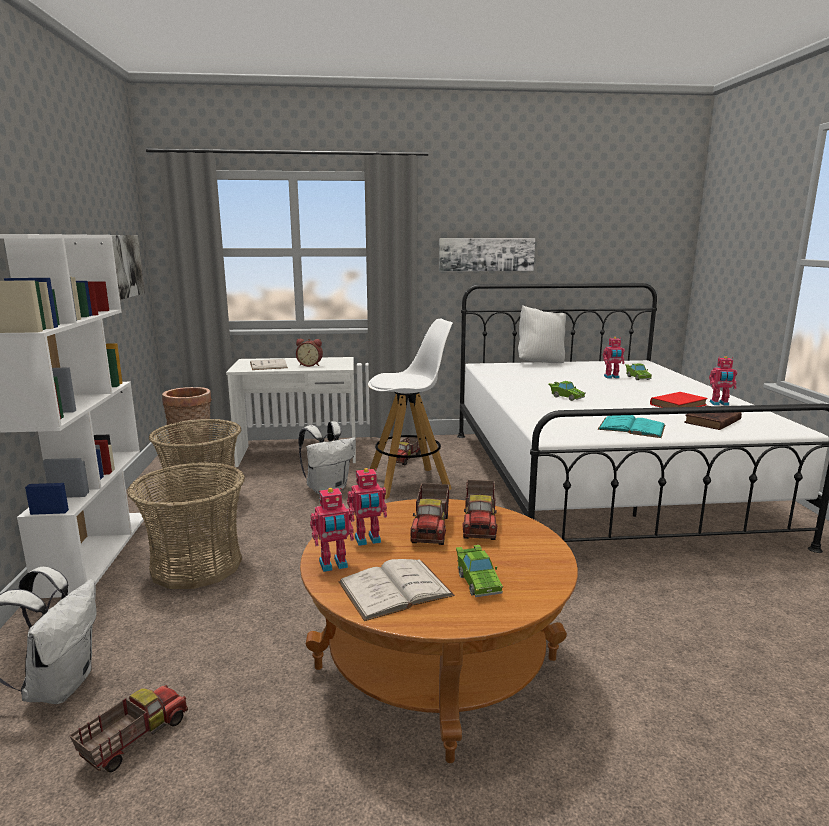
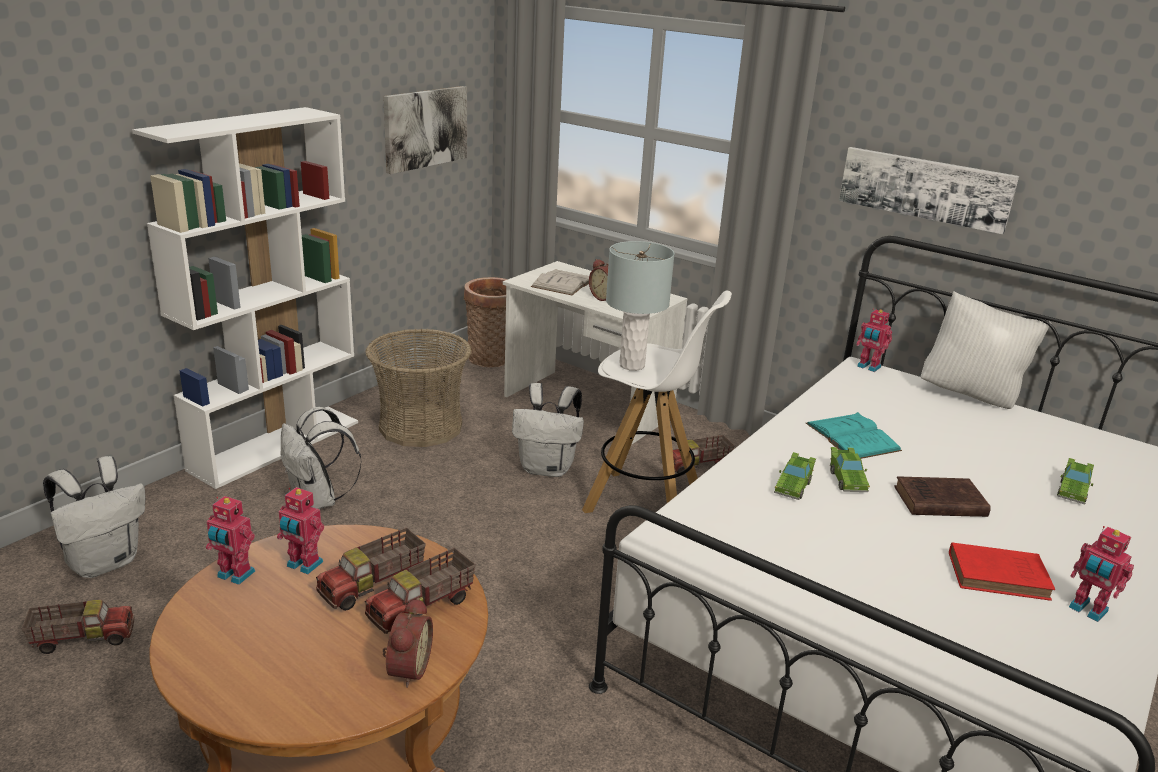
camera: 40 degrees right, 10 degrees up
basket [127,462,245,589] -> white backpack [280,407,361,509]
white book [339,559,455,621] -> none
green toy car [456,545,503,597] -> green toy car moved to [774,452,816,500]
turquoise book [598,415,665,438] -> turquoise book moved to [806,412,902,459]
toy robot [603,337,625,379] -> toy robot moved to [856,308,892,372]
brown book [684,406,742,430] -> brown book moved to [894,476,991,517]
none -> alarm clock [383,597,433,688]
none -> grey table lamp [606,241,675,371]

